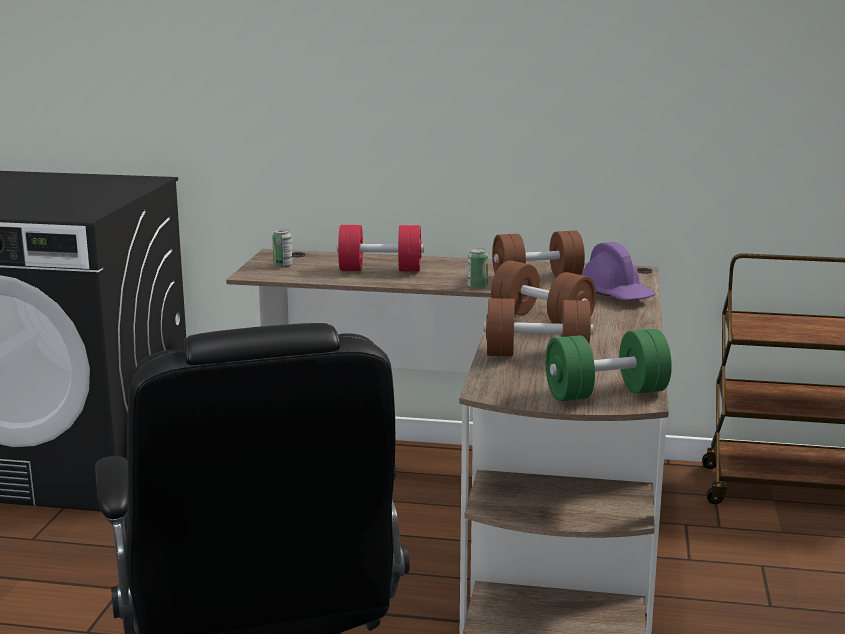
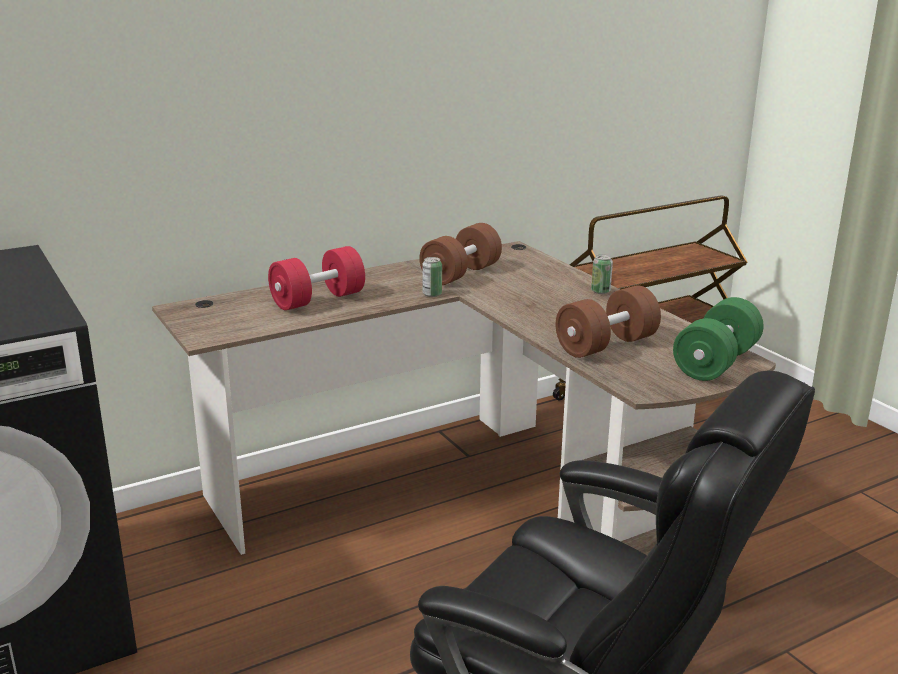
camera: 40 degrees left, 5 degrees up
can [272,229,292,267] -> can moved to [591,254,613,294]
brown dumbbell [491,260,596,324] -> none
purple hard hat [582,242,656,300] -> none

